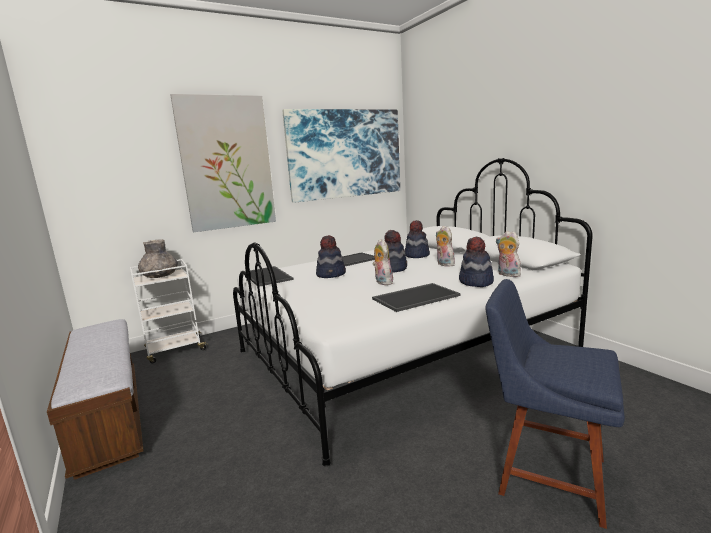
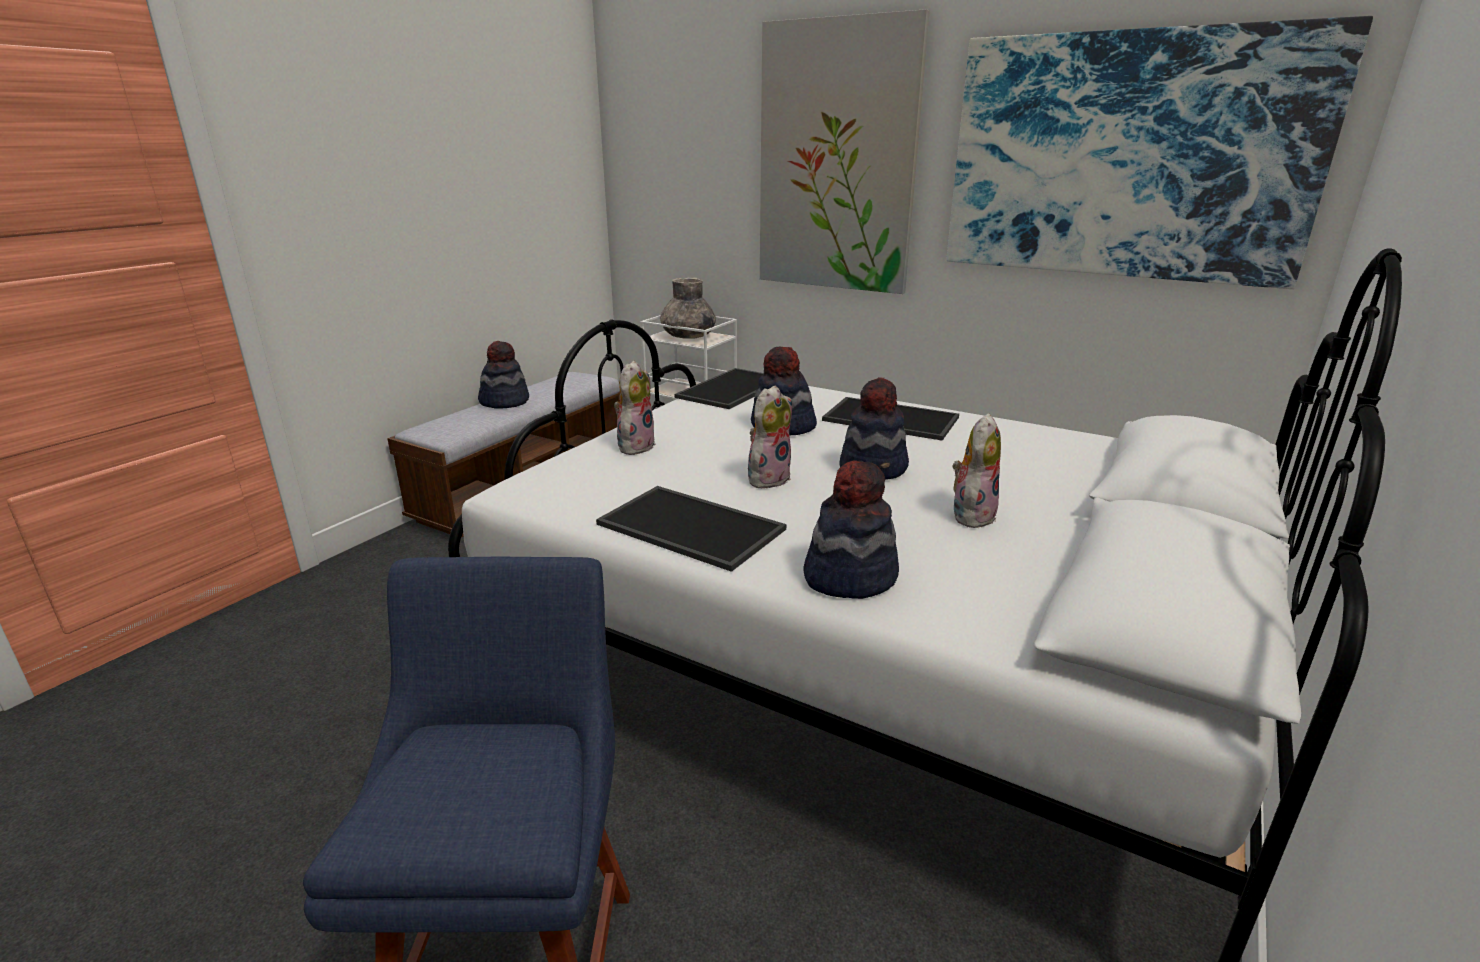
camera: 60 degrees right, 10 degrees up
hat [404,220,430,258] -> hat moved to [478,341,529,409]
plush toy [496,231,521,277] -> plush toy moved to [614,361,656,455]

